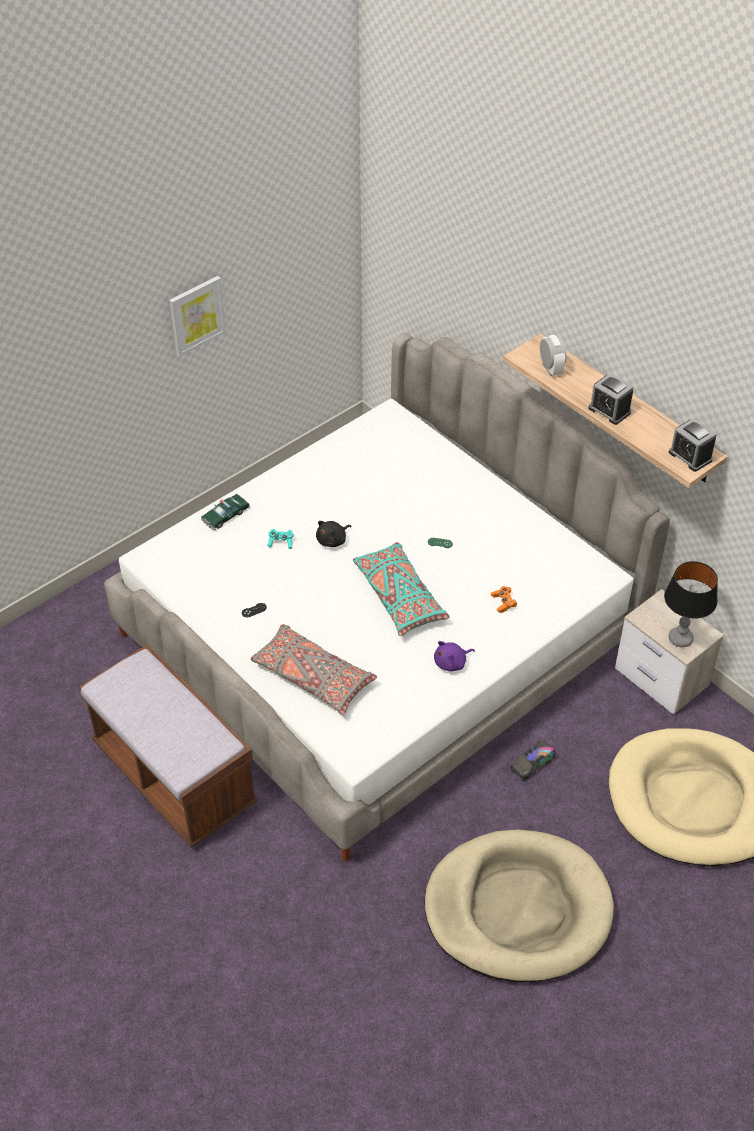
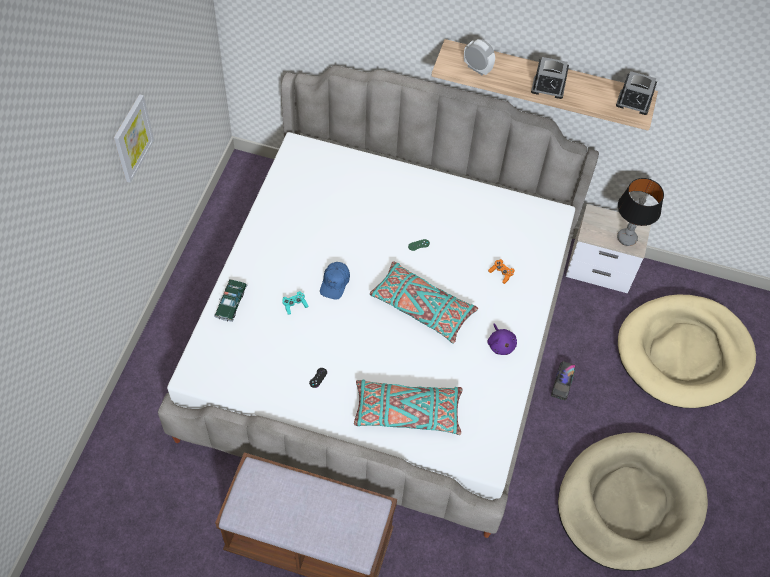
camera: 35 degrees left, 10 degrees up
grey pillow [251,624,377,715] -> turquoise pillow [354,380,462,435]
black plush toy [316,521,351,547] -> blue cap [320,262,350,300]
purple plush toy [434,641,475,672] -> purple plush toy turned 45 degrees counterclockwise [487,323,517,355]

